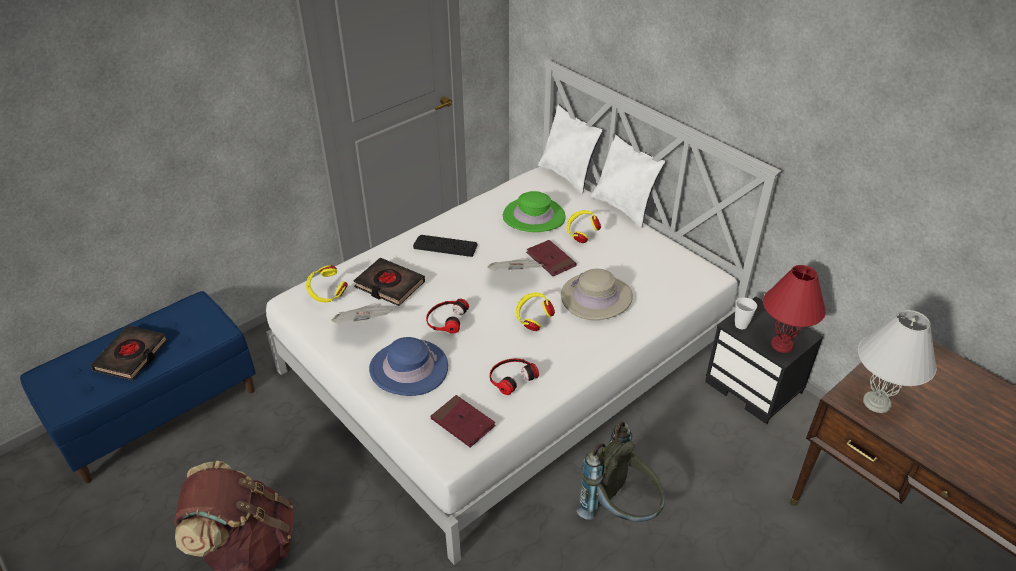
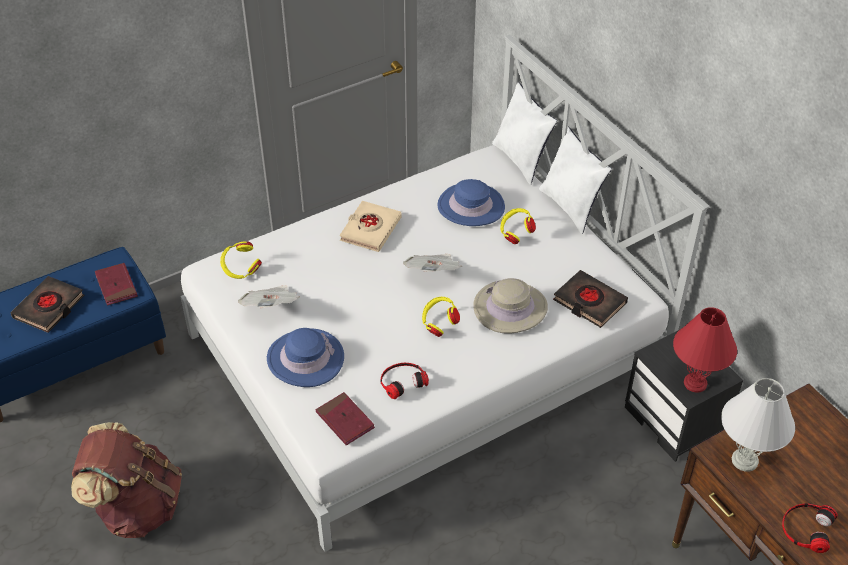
camera: 10 degrees right, 5 degrees up
black book [353,258,425,306] -> black book moved to [553,270,628,328]
keyboard [413,235,477,257] -> beige book [340,201,401,252]
headphones [426,299,469,334] -> headphones moved to [782,503,838,553]
green hat [503,191,566,232] -> blue hat [437,179,505,226]
red book [526,240,577,276] -> red book moved to [95,263,138,306]
grey backpack [576,422,665,522] -> none
cup [735,298,757,329] -> none

